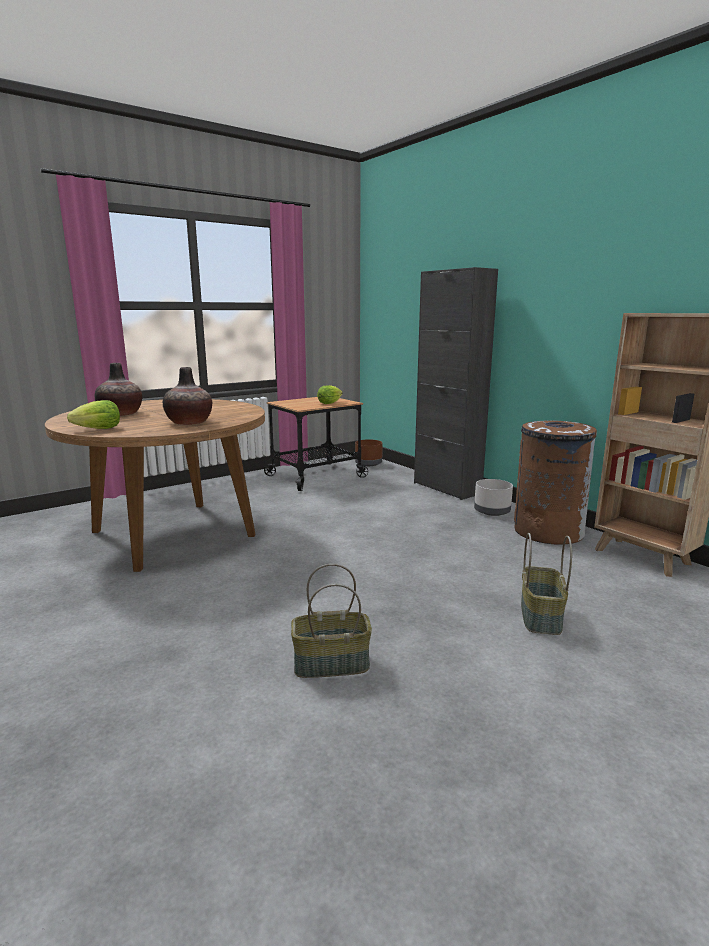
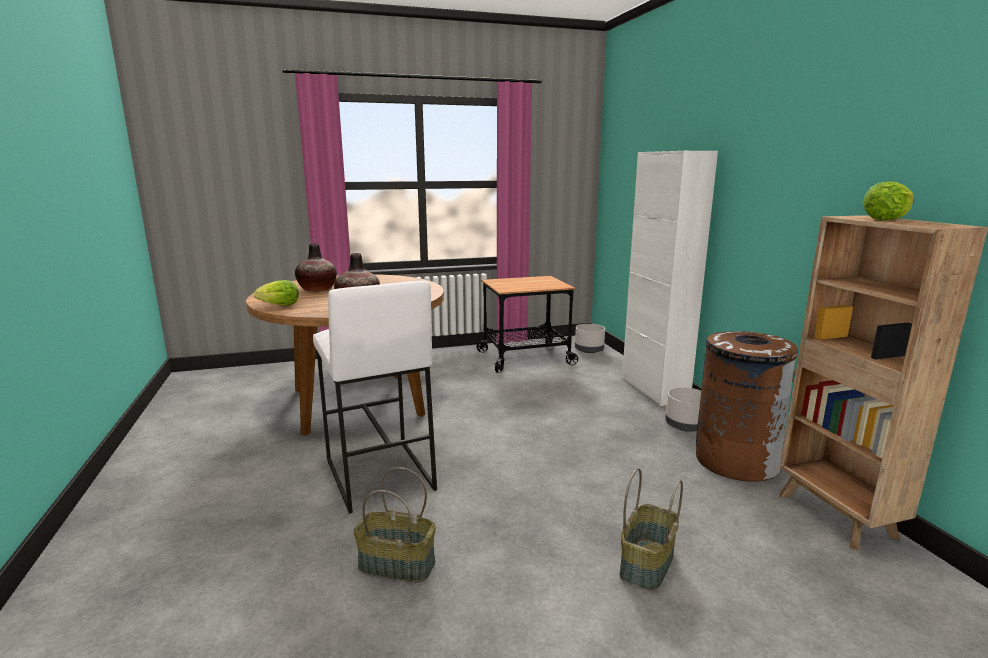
camera: 20 degrees right, 0 degrees up
lettuce [317,385,343,404] -> lettuce moved to [863,181,914,220]
brown planter [355,439,383,466] -> grey planter [575,324,605,353]
black cabinet [414,267,498,500] -> white cabinet [622,151,718,406]
none -> white stool [313,281,437,514]

